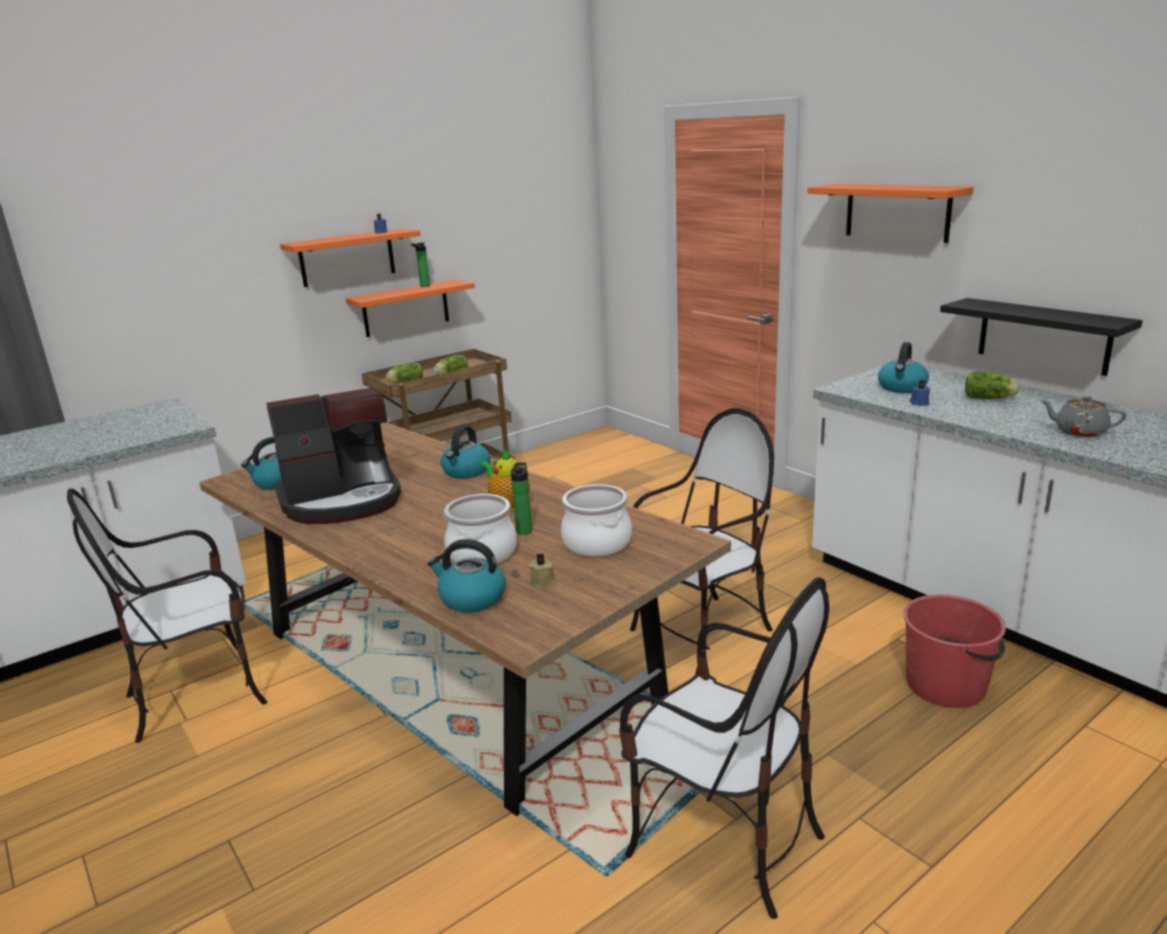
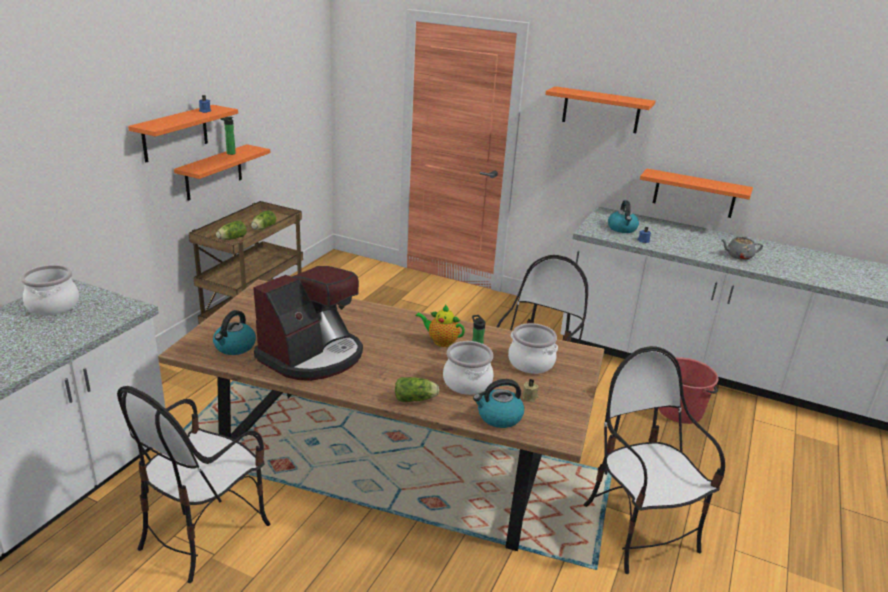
camera: 30 degrees left, 5 degrees up
kettle [440,425,490,479] -> none
chair [619,577,829,919] -> chair turned 120 degrees counterclockwise [584,346,725,574]
black shelf [940,298,1143,376] -> orange shelf [640,168,753,218]
lettuce [965,371,1020,399] -> lettuce moved to [395,377,439,402]
none -> cooking pot [21,265,79,315]

